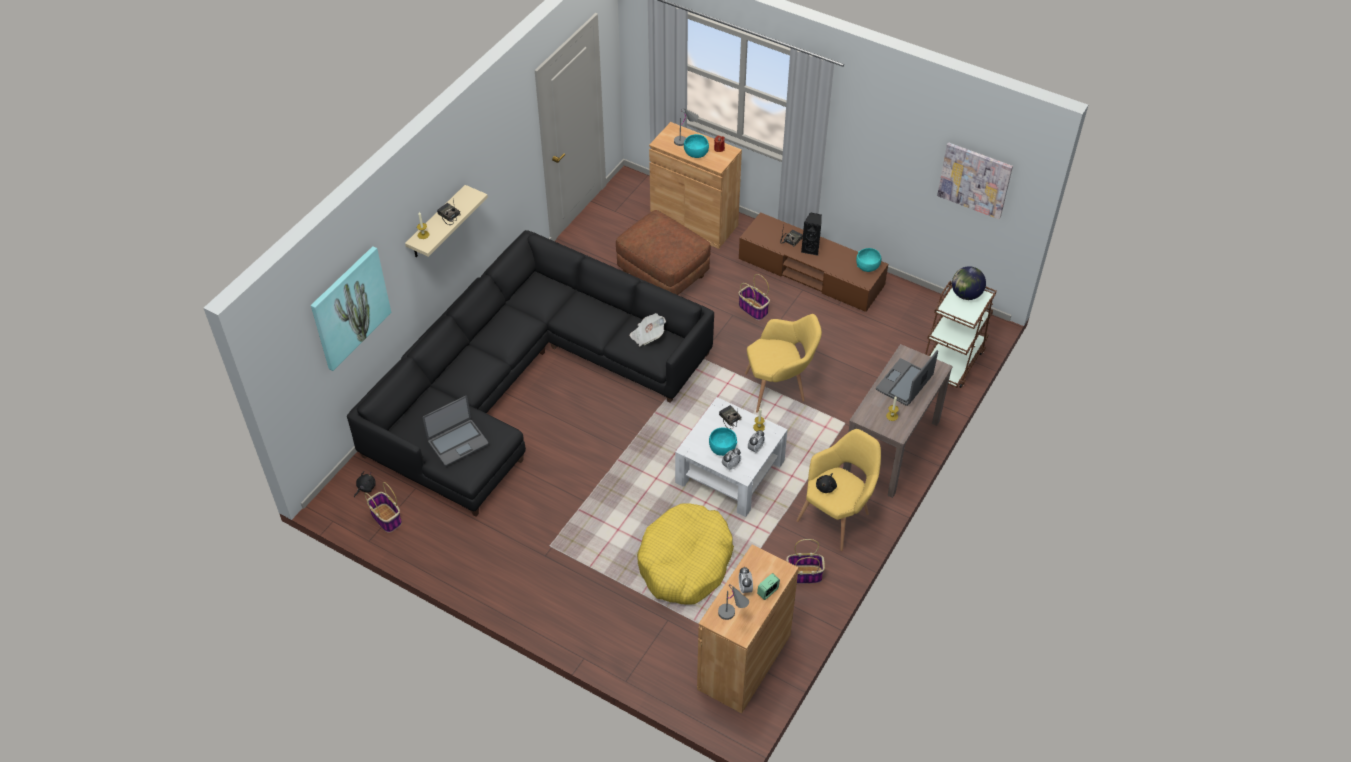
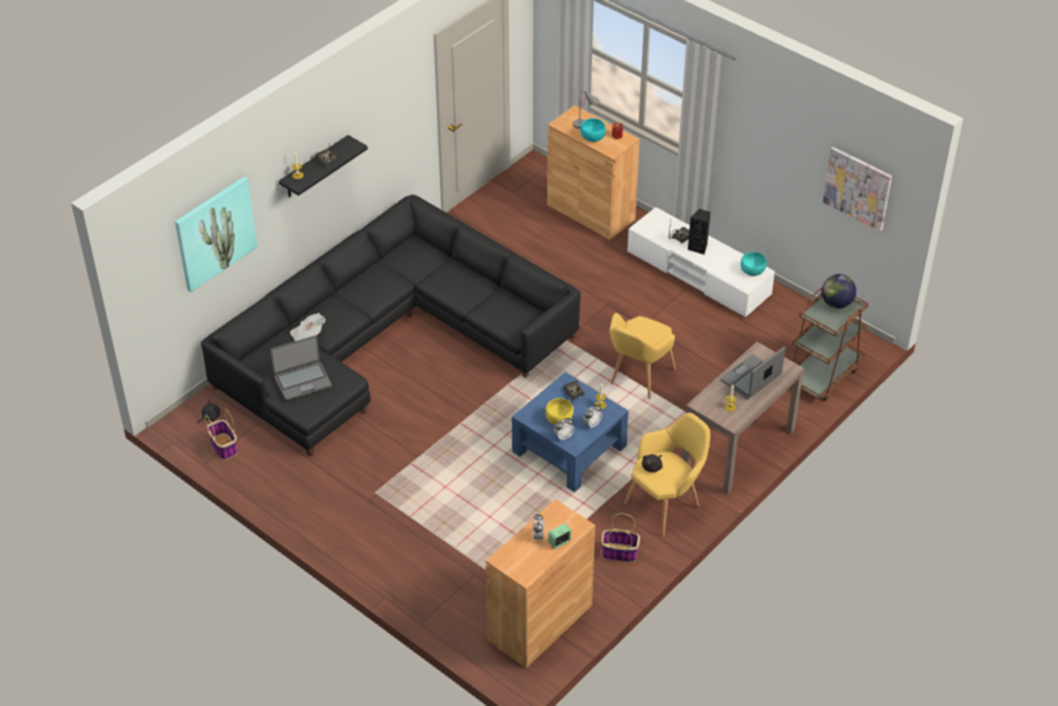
camera: 10 degrees right, 5 degrees down
beige shelf [405,185,488,257] -> black shelf [279,135,368,197]
brown ottoman [616,210,711,295] -> none
newspaper [630,313,666,346] -> newspaper moved to [290,313,325,341]
yellow dog bed [637,503,734,605] -> none
white coffee table [675,397,788,517] -> blue coffee table [512,372,629,492]
turquoise bowl [709,428,737,456] -> yellow bowl [545,398,574,425]
grey table lamp [718,584,749,620] -> none
brown tv stand [739,212,888,312] -> white tv stand [627,207,775,317]
basket [739,274,770,321] -> none
yellow armchair [745,314,822,413] -> yellow armchair turned 120 degrees clockwise [610,313,676,399]

